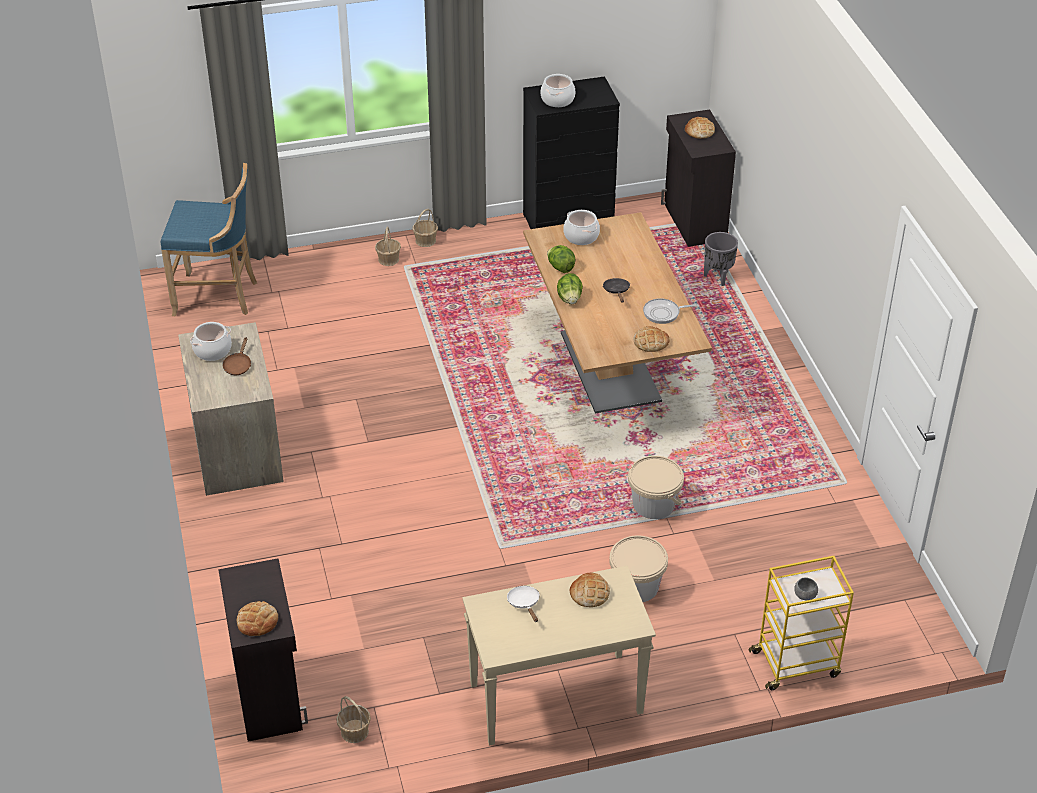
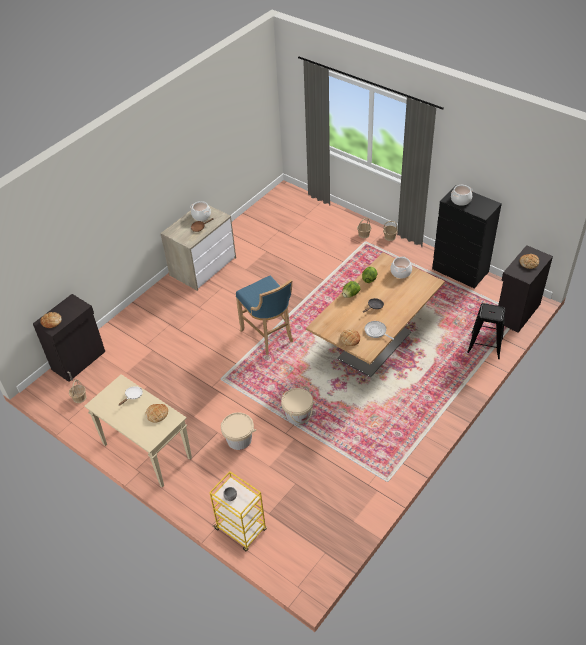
camera: 55 degrees right, 5 degrees up
blue stool [161,163,257,316] -> blue stool moved to [236,276,293,355]
grey planter [704,232,738,286] -> black stool [467,303,505,359]

